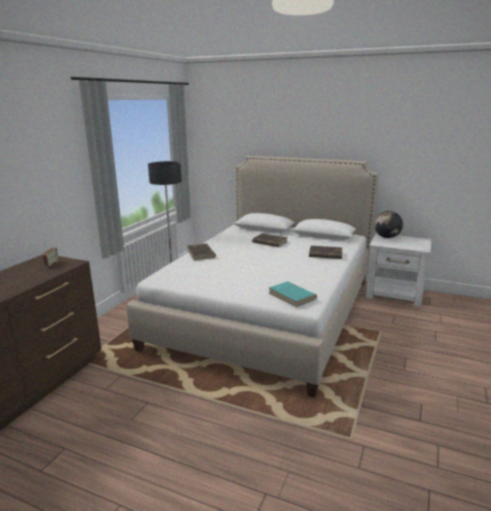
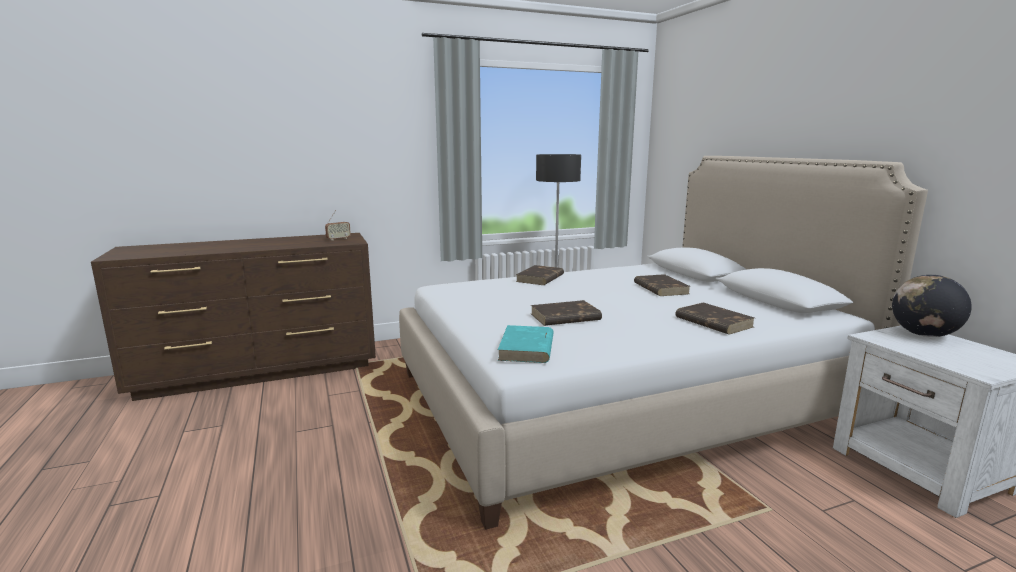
camera: 45 degrees right, 5 degrees down
none -> brown book [531,300,602,326]

